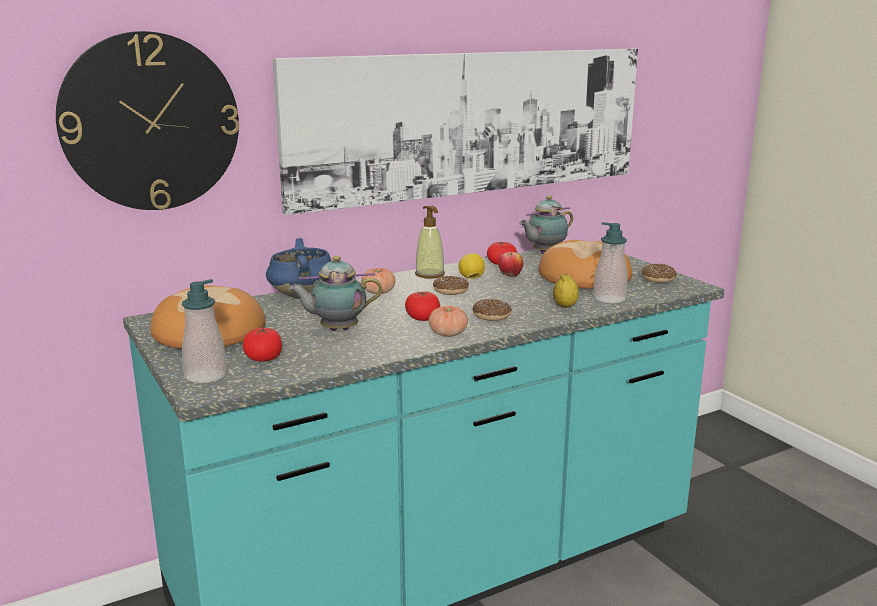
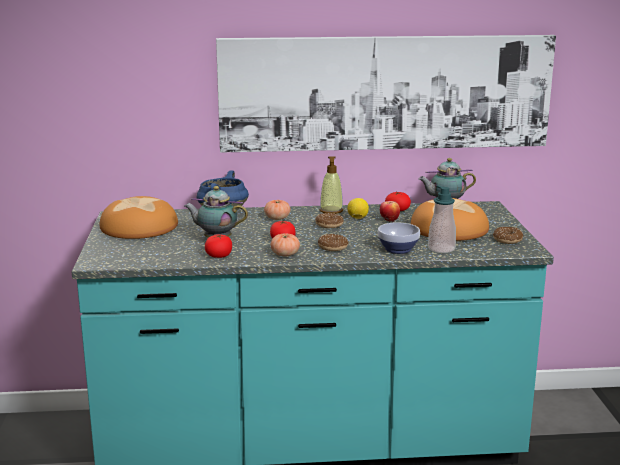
camera: 25 degrees right, 0 degrees up
wall clock [56,31,239,210] -> none
soap dispenser [182,279,227,383] -> none
tomato [243,327,282,361] -> tomato moved to [205,234,232,258]
lemon [553,273,579,308] -> bowl [378,222,420,254]

